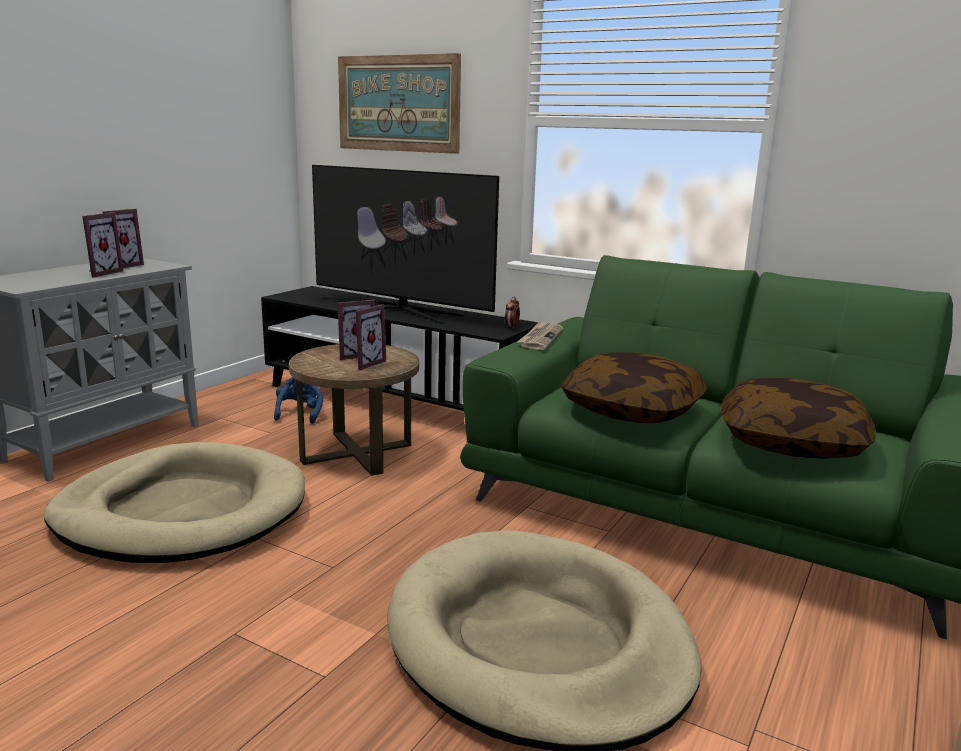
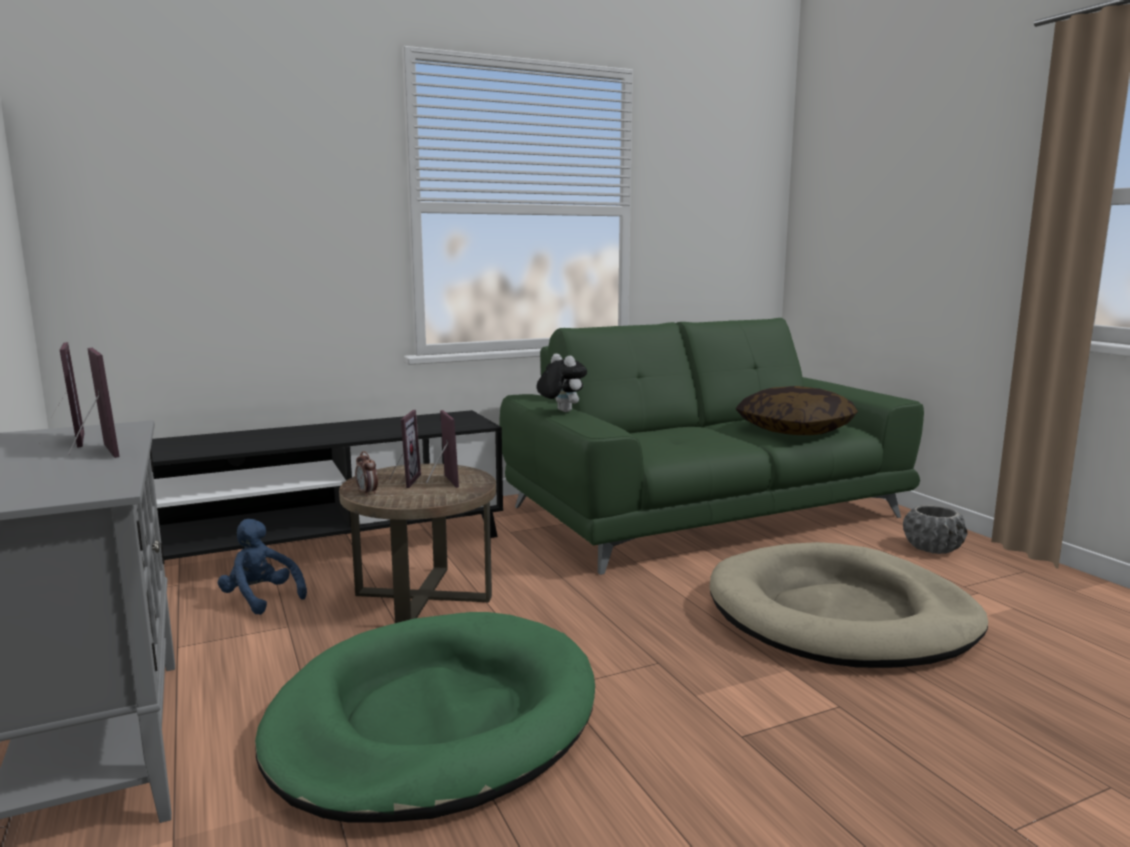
camera: 55 degrees left, 5 degrees down
beige dog bed [44,442,305,563] -> green dog bed [255,612,595,822]
television [312,165,499,324] -> none
picture [338,53,461,154] -> none
alarm clock [505,296,520,329] -> alarm clock moved to [355,451,378,496]
newspaper [517,320,563,350] -> plush toy [537,354,587,412]
pillow [561,352,707,423] -> none
none -> grey planter [903,505,967,554]

